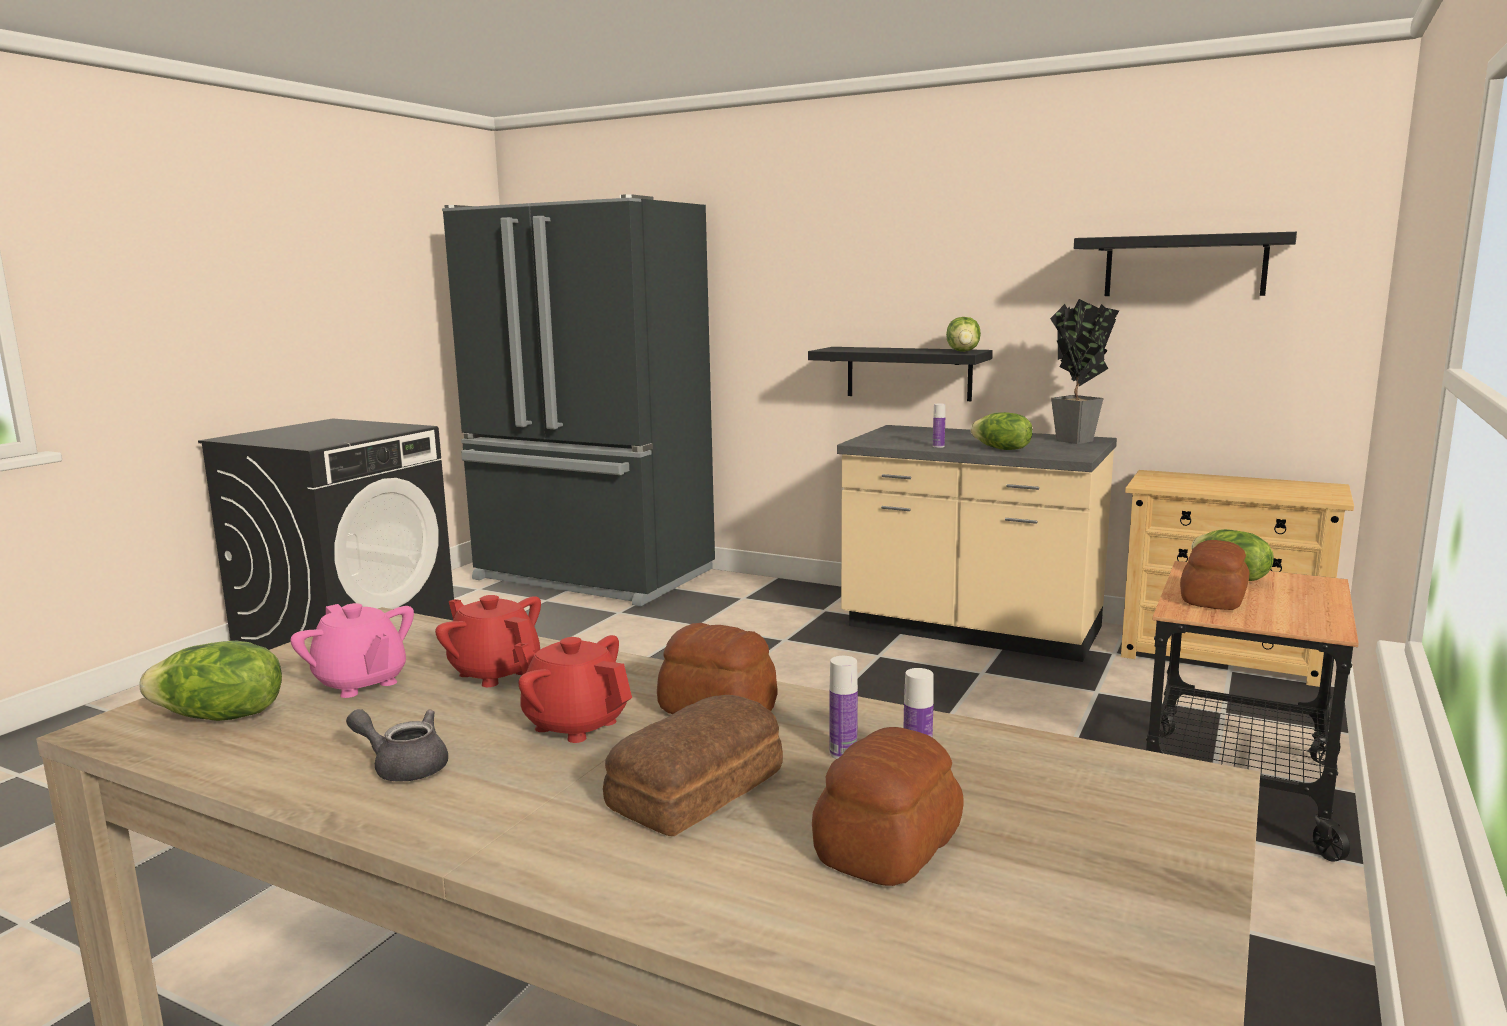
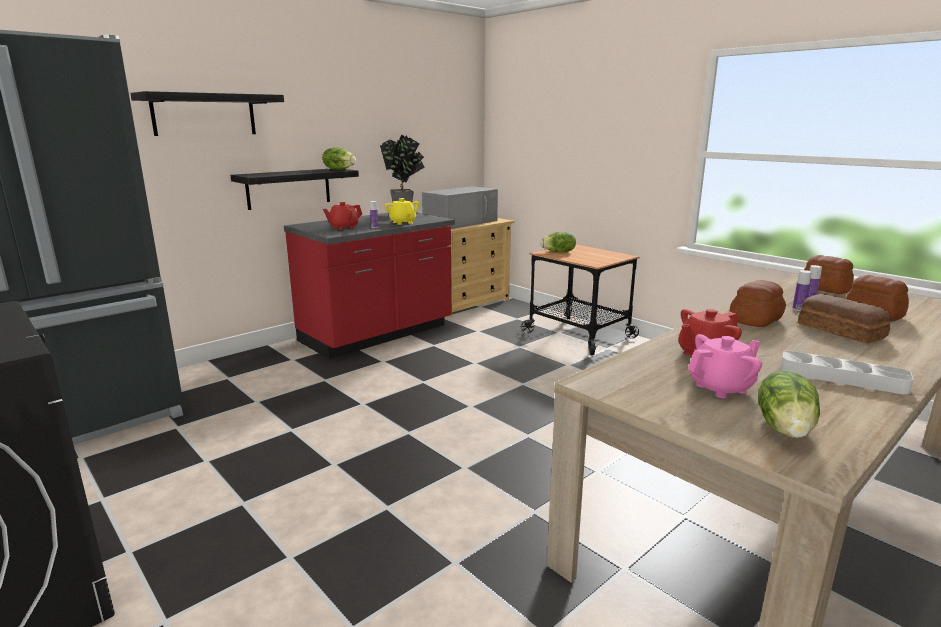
camera: 70 degrees left, 5 degrees up
grey teapot [346,709,448,782] -> grey tray [780,351,914,395]
red teapot [514,635,632,743] -> red teapot moved to [323,202,362,230]
beige counter [837,425,1117,662] -> red counter [284,212,455,359]
lettuce [971,412,1033,450] -> yellow teapot [385,198,419,225]
black shelf [1074,232,1297,296] -> black shelf moved to [130,91,284,136]
bread [1180,540,1250,610] -> bread moved to [804,255,854,294]
none -> grey microwave [422,186,498,229]

